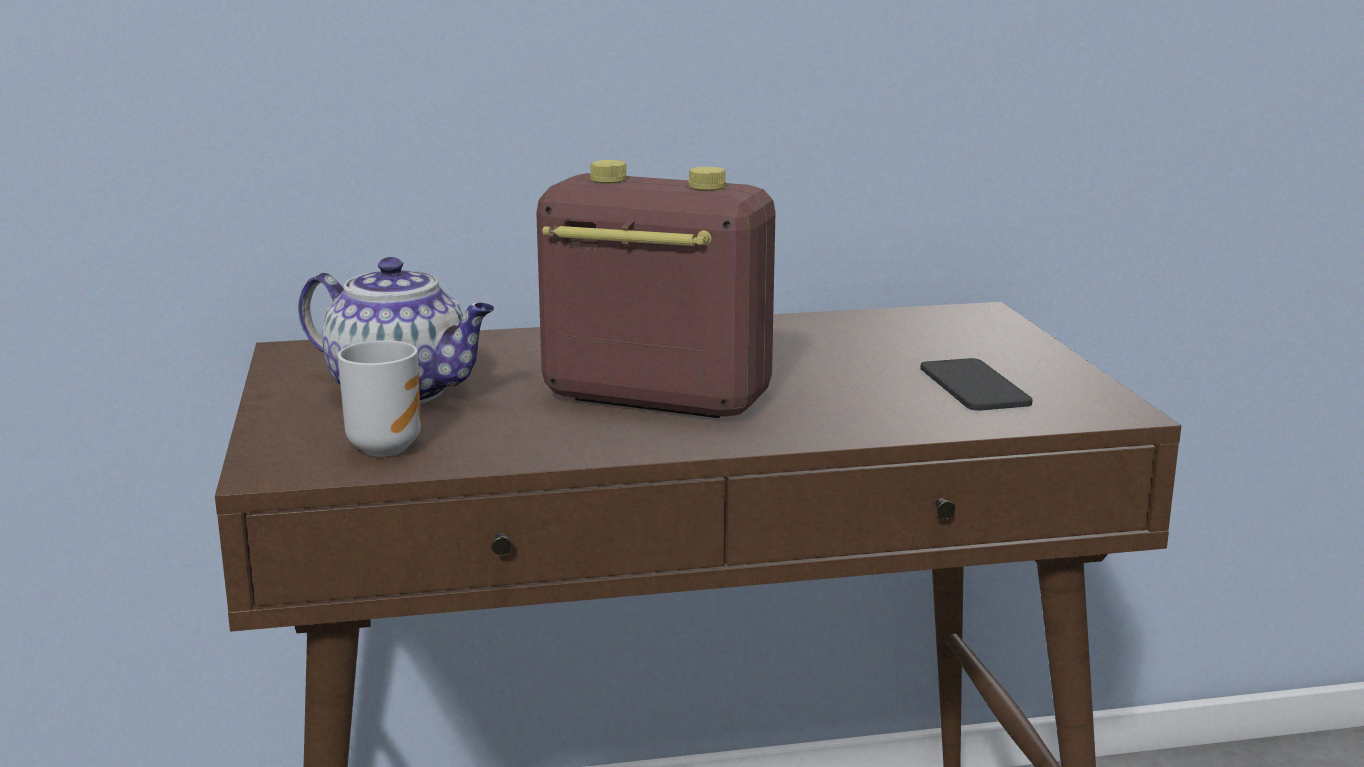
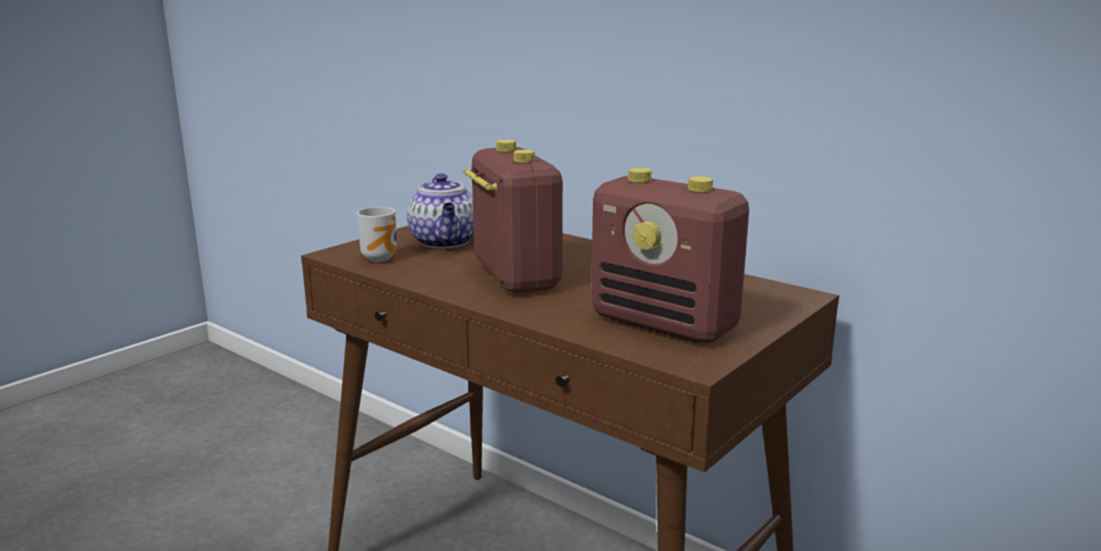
camera: 50 degrees right, 0 degrees up
phone [920,358,1033,411] -> radio [591,168,749,343]

